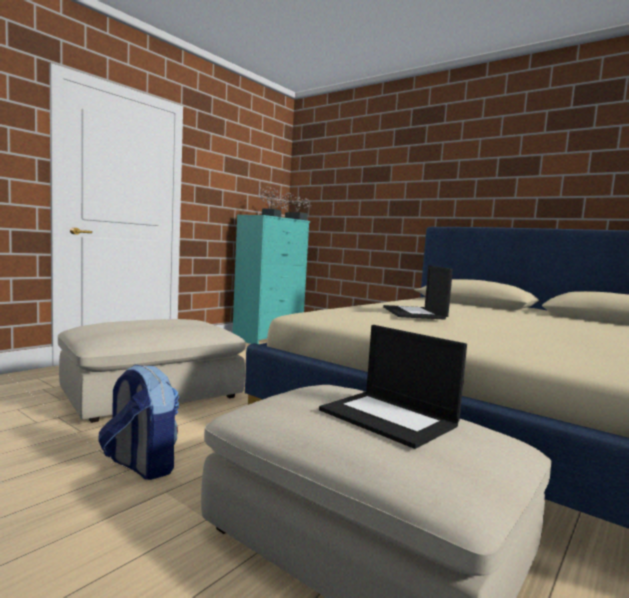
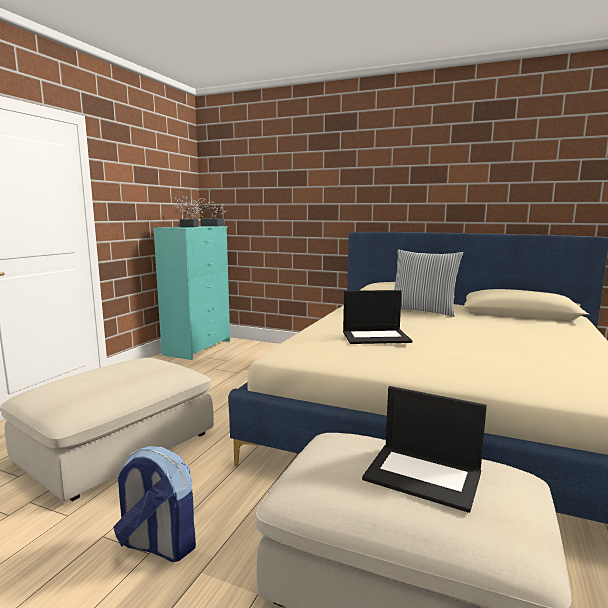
camera: 15 degrees left, 5 degrees up
laptop [383,266,453,320] -> laptop turned 75 degrees counterclockwise [343,290,412,344]
none -> pillow [394,250,463,317]

